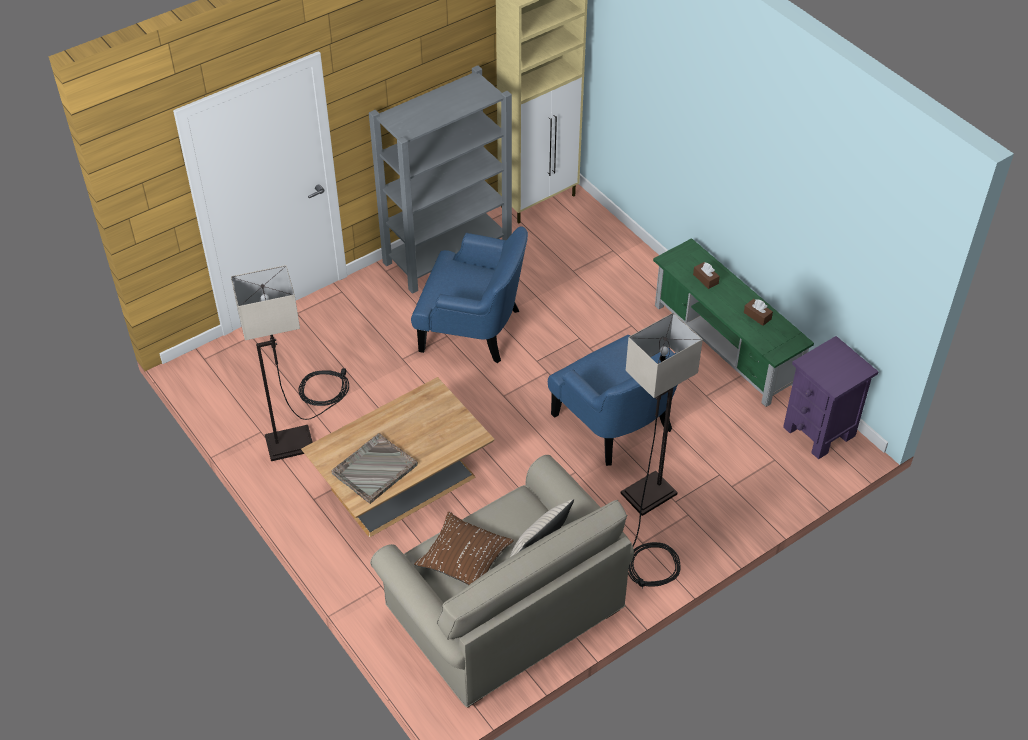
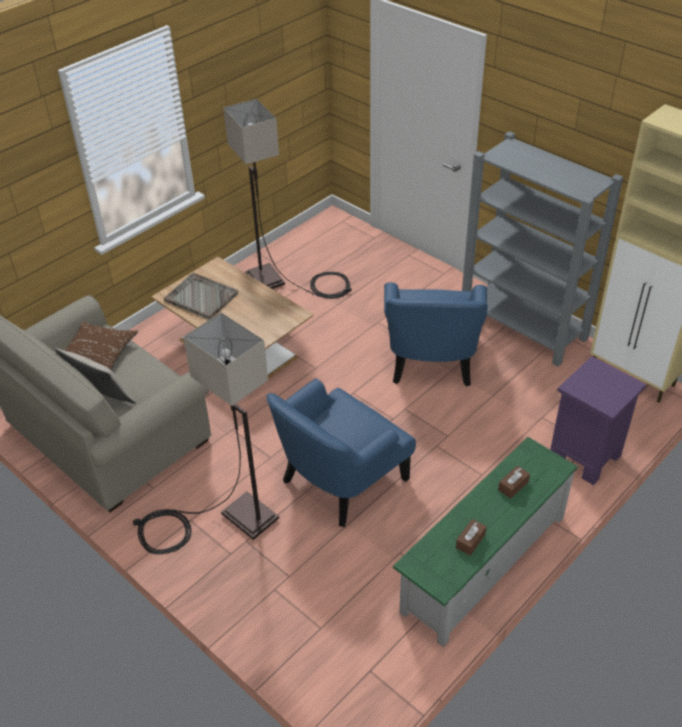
camera: 80 degrees right, 5 degrees down
purple nightstand [783,336,879,460] -> purple nightstand moved to [550,356,646,485]

